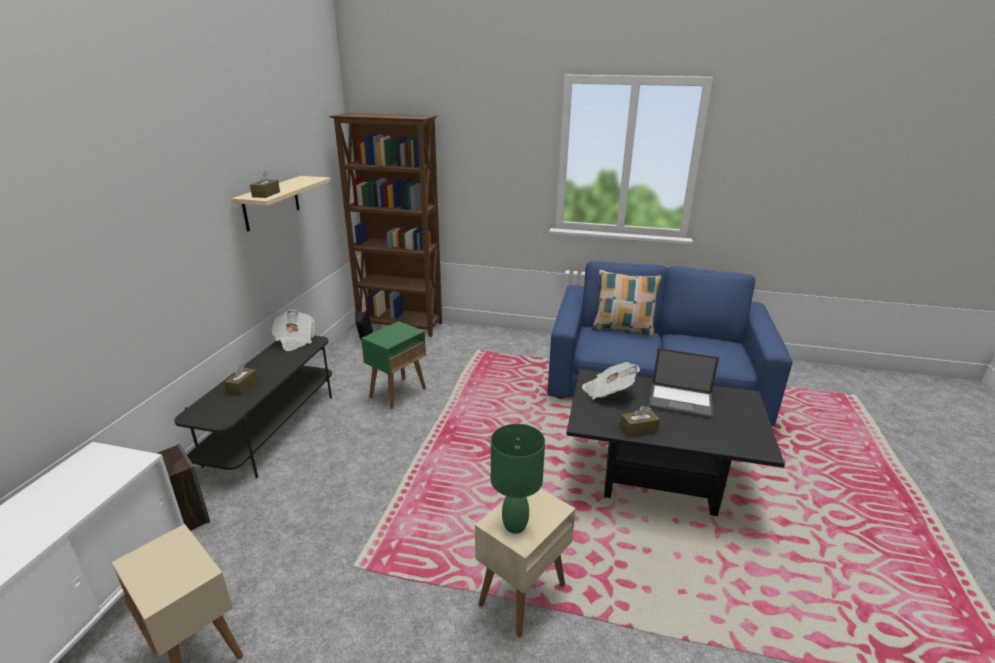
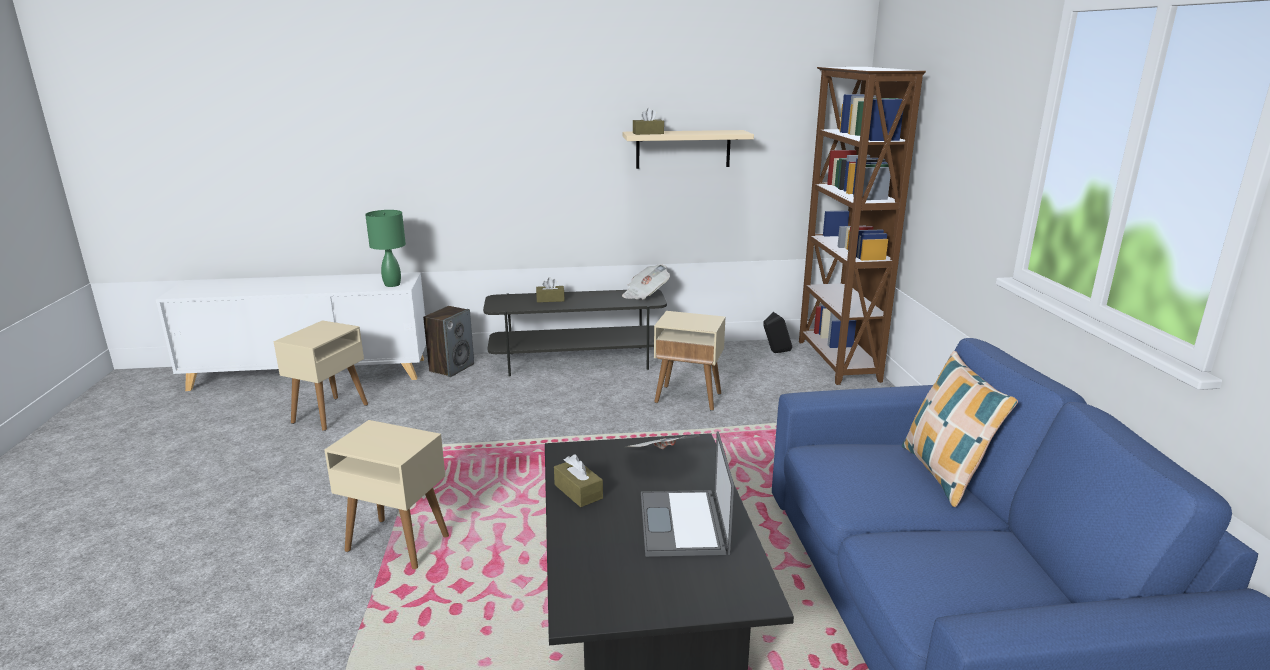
camera: 70 degrees right, 5 degrees down
green side table [361,321,426,409] -> beige side table [654,311,725,411]
green table lamp [491,424,545,534] -> green table lamp moved to [365,210,406,287]

